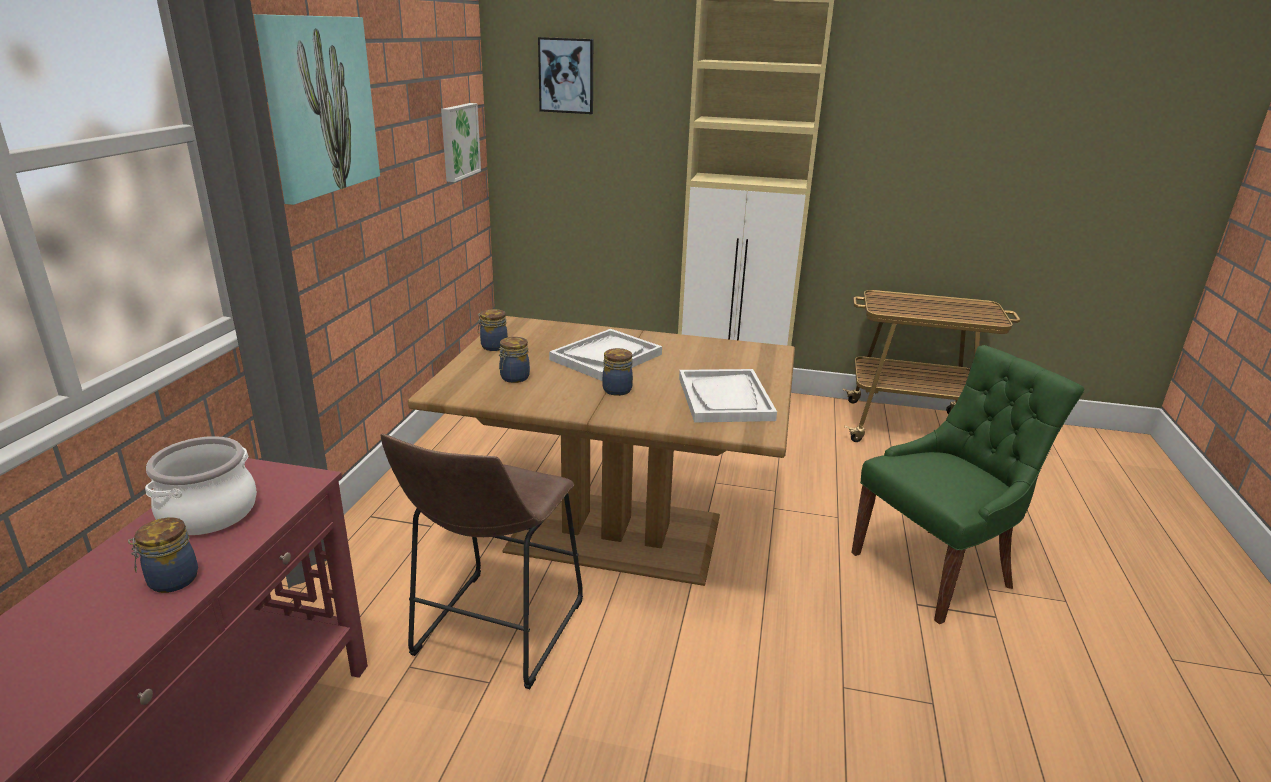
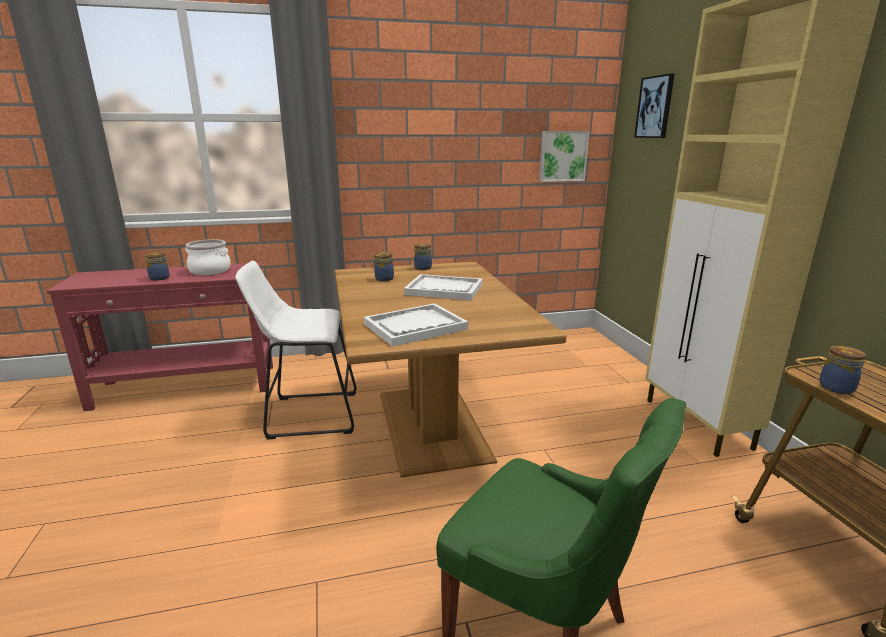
camera: 65 degrees right, 5 degrees down
picture [254,14,380,205] -> none
brown stool [380,434,583,689] -> white stool [235,261,357,440]
jar [603,348,633,396] -> jar moved to [819,346,866,394]

